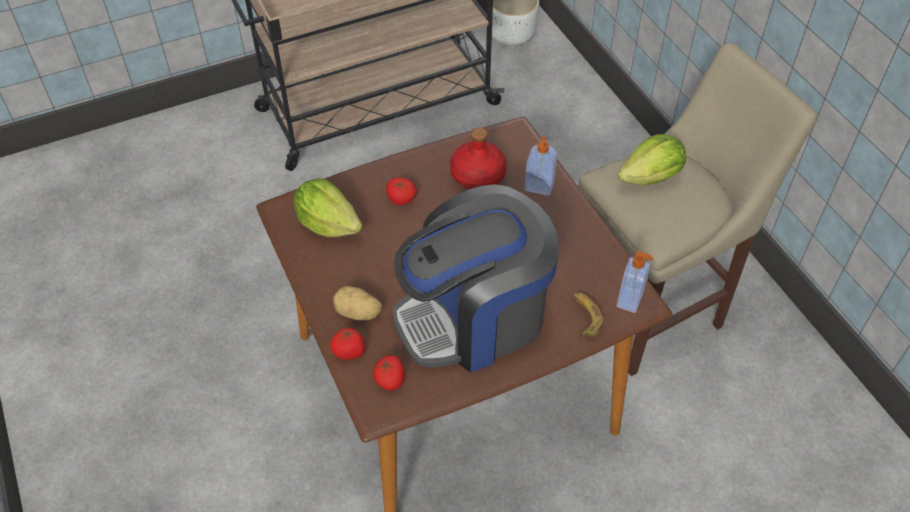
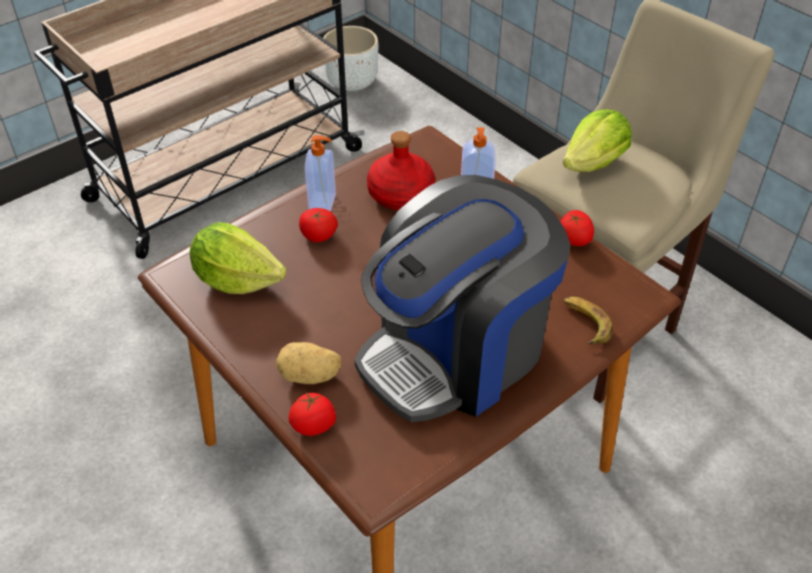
camera: 15 degrees left, 5 degrees down
tomato [373,355,405,390] -> tomato moved to [560,210,594,246]
soap dispenser [616,251,654,313] -> soap dispenser moved to [305,135,336,212]

